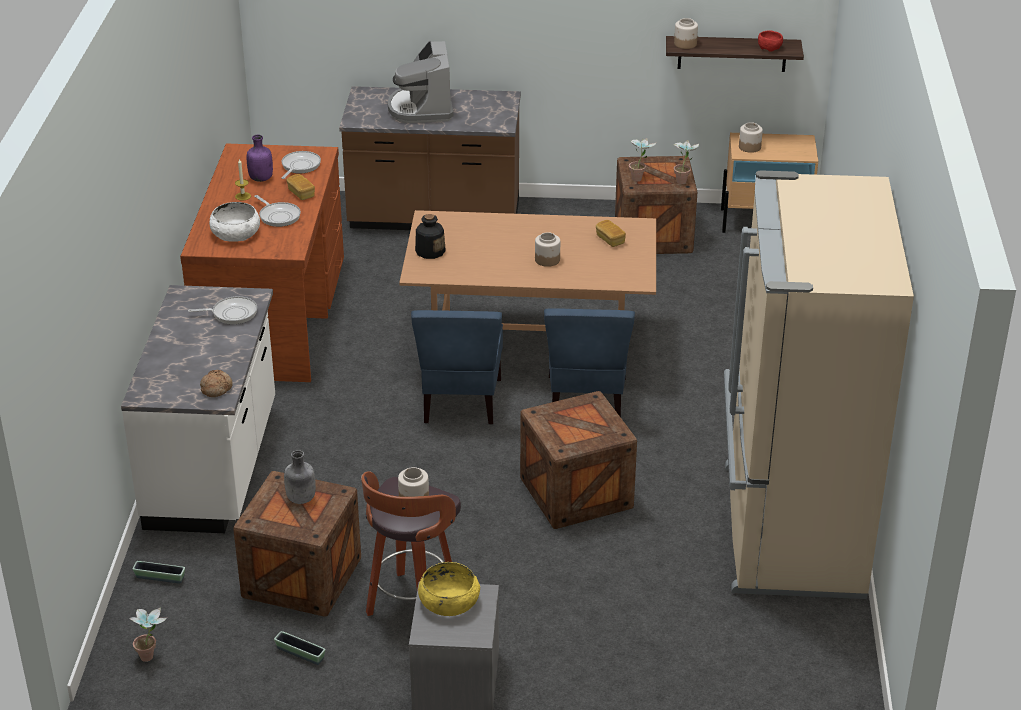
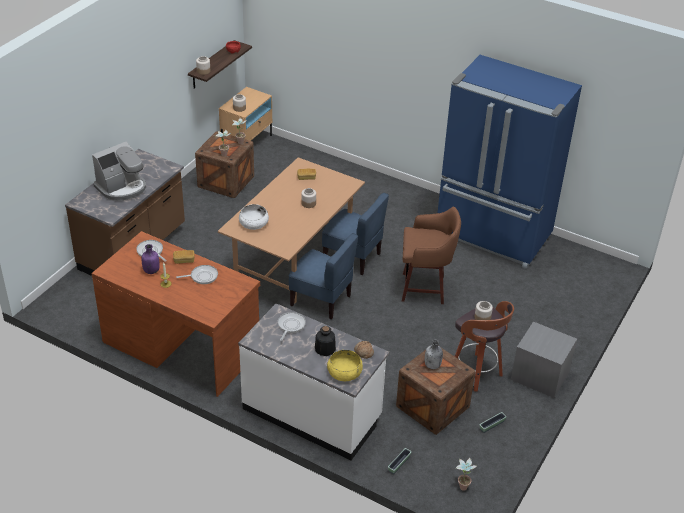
camera: 65 degrees left, 5 degrees up
white bowl [209,202,260,242] -> white bowl moved to [239,204,269,230]
coffee machine [388,41,453,123] -> coffee machine turned 60 degrees counterclockwise [92,142,146,201]
bottle [415,214,446,259] -> bottle moved to [315,326,336,356]
yellow bowl [418,562,480,616] -> yellow bowl moved to [327,350,363,381]
crate [520,391,637,529] -> brown stool [402,207,461,304]
beige fridge [724,170,914,599] -> blue fridge [438,55,582,269]

